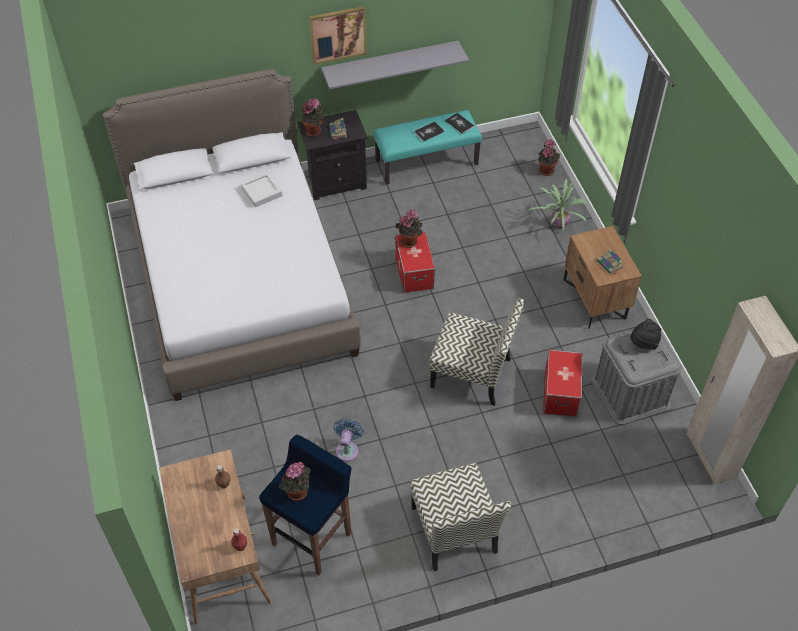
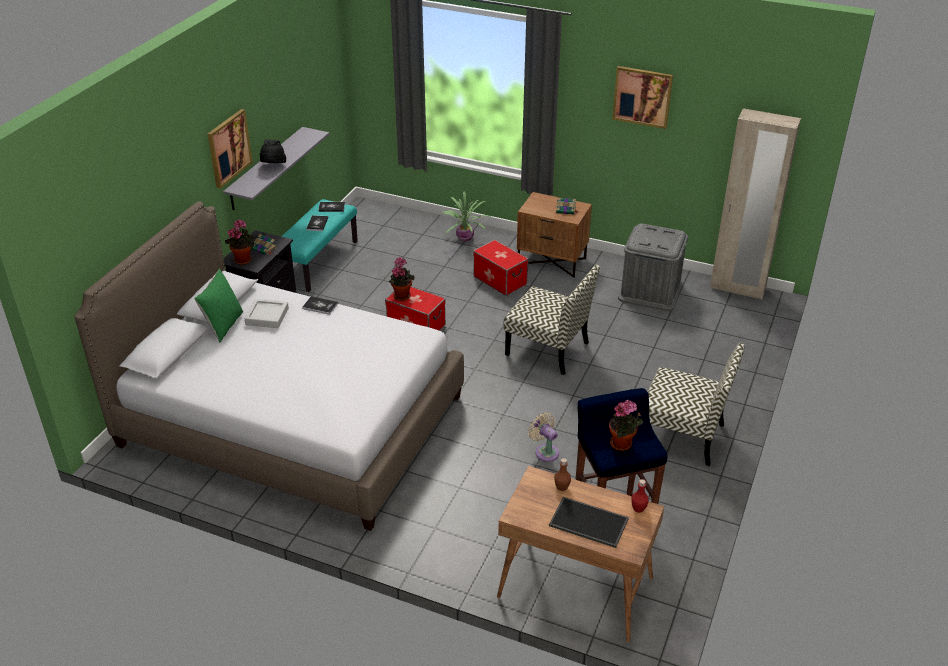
camera: 50 degrees left, 15 degrees down
blue fan [333,419,364,462] -> beige fan [528,413,559,462]
chair [429,298,524,406] -> chair turned 60 degrees clockwise [504,264,600,375]
potted plant [539,139,560,176] -> none
storage box [543,350,583,417] -> storage box moved to [473,240,528,296]
black hat [630,319,661,350] -> black hat moved to [260,139,286,163]
none -> green pillow [194,268,243,343]
none -> book [302,296,338,315]
none -> tray [549,497,629,548]
none -> picture [612,66,673,129]

